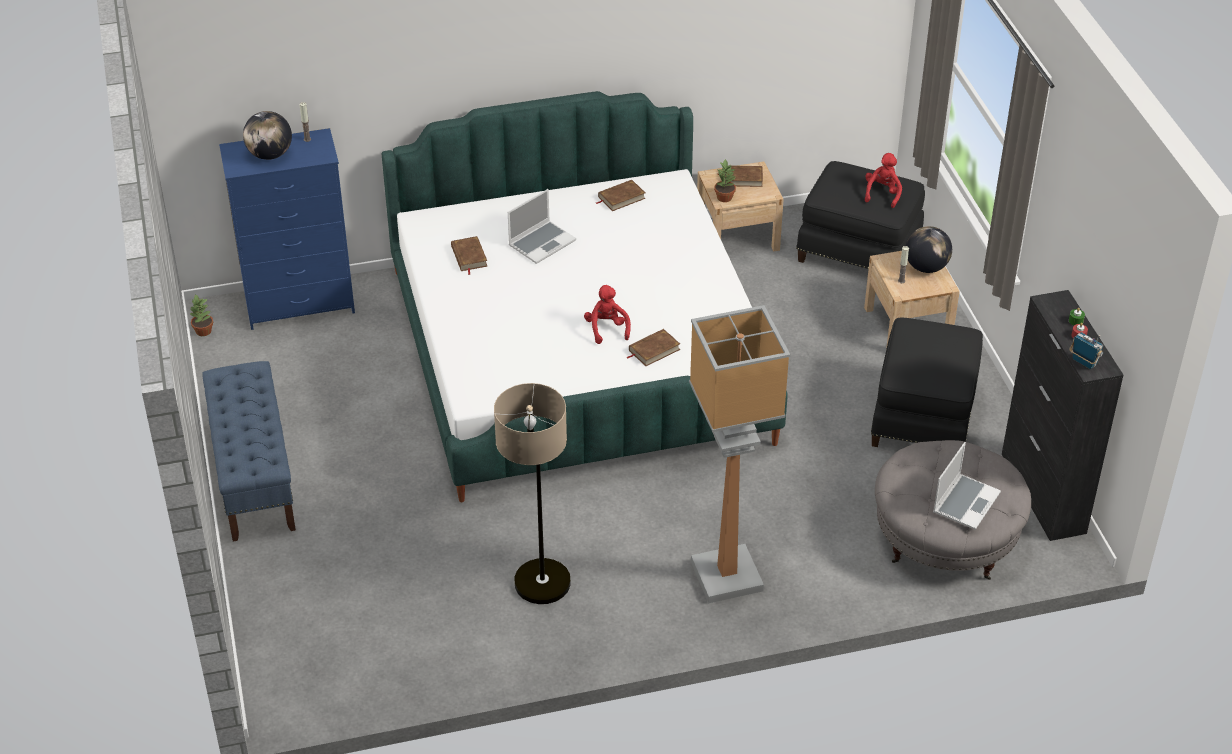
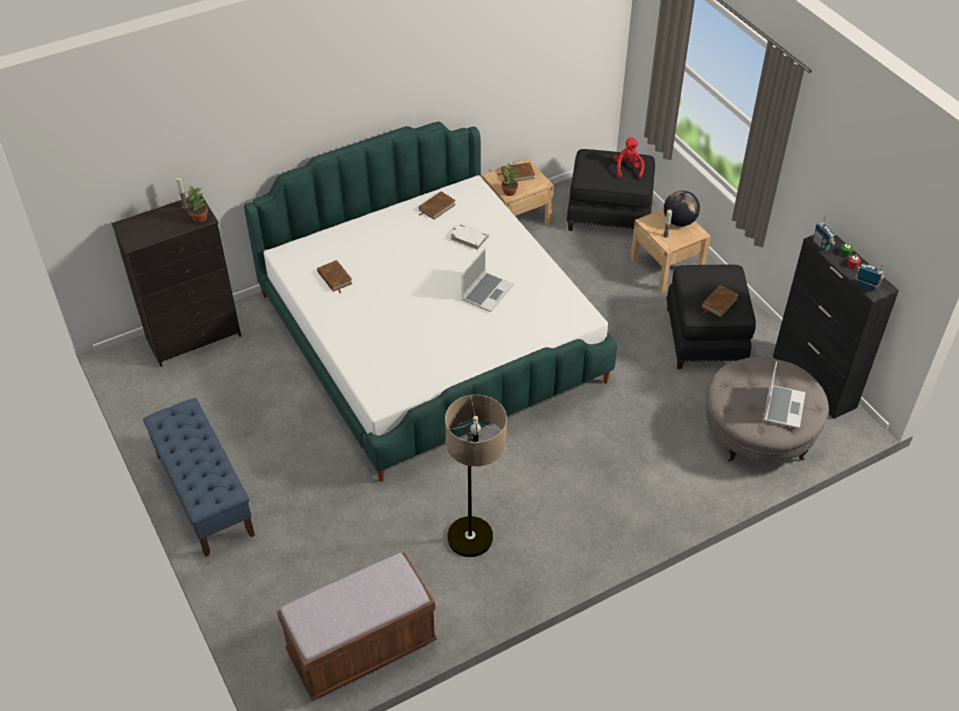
camera: 15 degrees left, 5 degrees up
potted plant [189,294,213,336] -> potted plant moved to [187,186,208,223]
blue dresser [219,128,355,330] -> black dresser [111,196,241,367]
globe [243,111,292,160] -> none
laptop [508,189,576,264] -> laptop moved to [462,248,514,312]
red plush toy [584,285,631,344] -> none
brown book [627,329,680,366] -> brown book moved to [702,285,739,317]
floor lamp [689,305,790,603] -> none
none -> brown bench [277,552,437,701]
none -> white book [450,223,489,250]
none -> radio [813,217,836,251]

